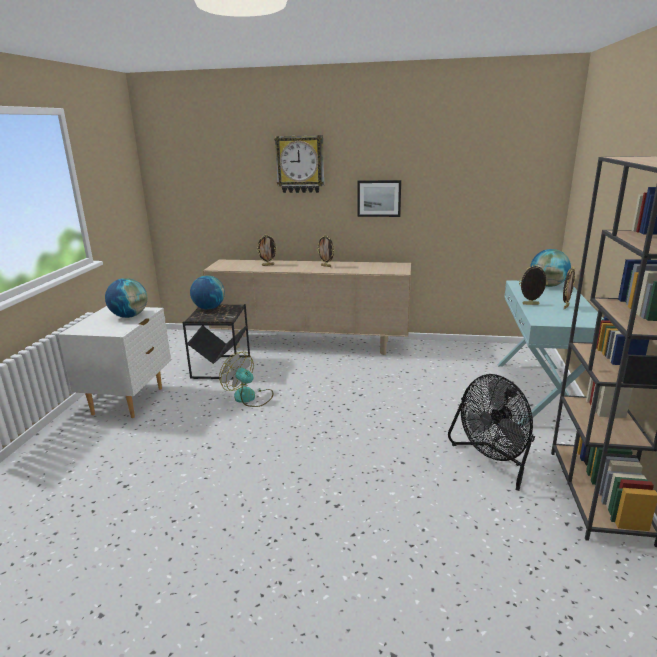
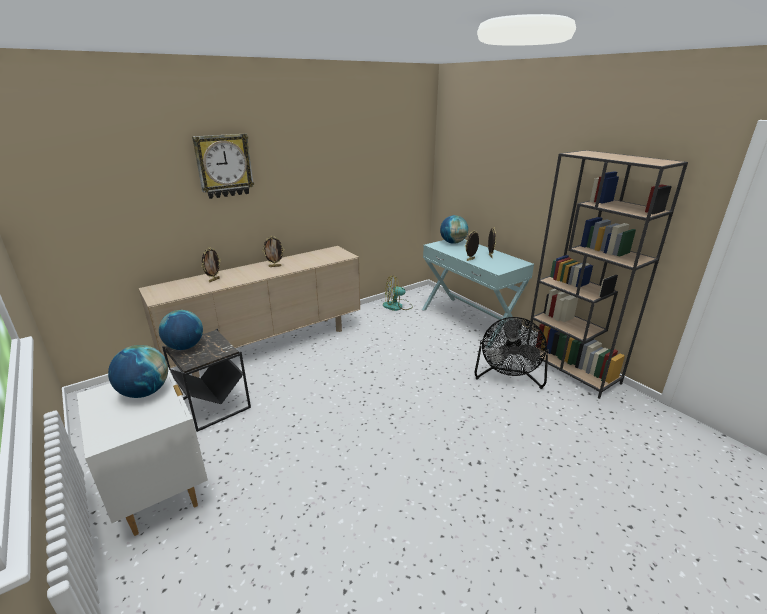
camera: 45 degrees left, 5 degrees up
fan [219,352,273,407] -> fan moved to [383,275,413,311]
picture [357,180,401,217] -> none

